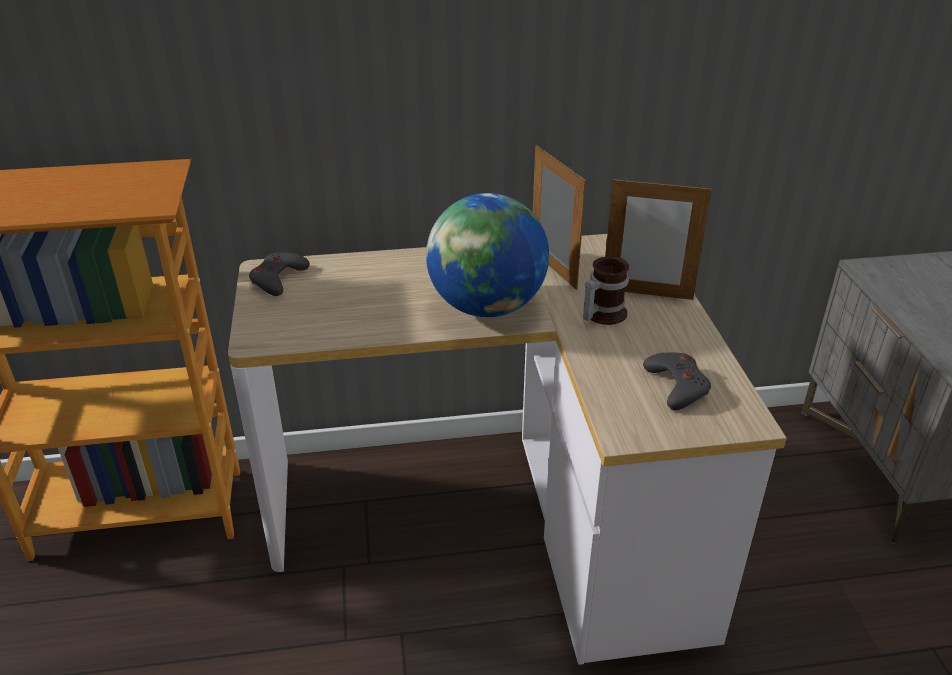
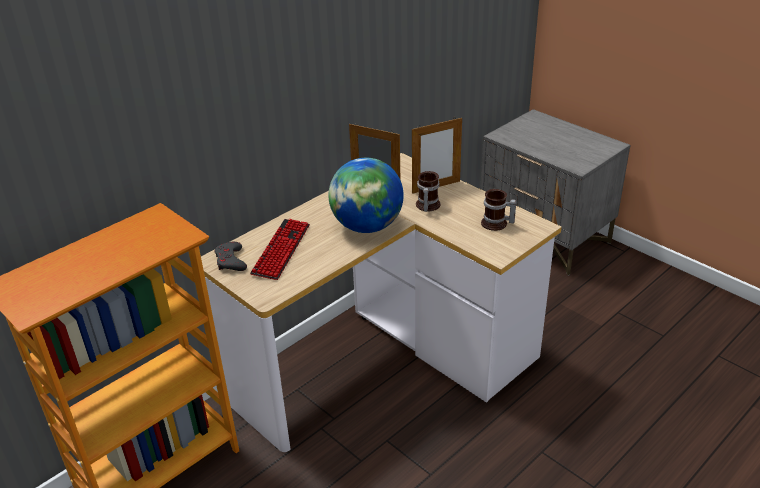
camera: 35 degrees left, 0 degrees up
grey game controller [643,352,711,410] -> mug [481,189,516,231]
none -> keyboard [250,219,310,280]

